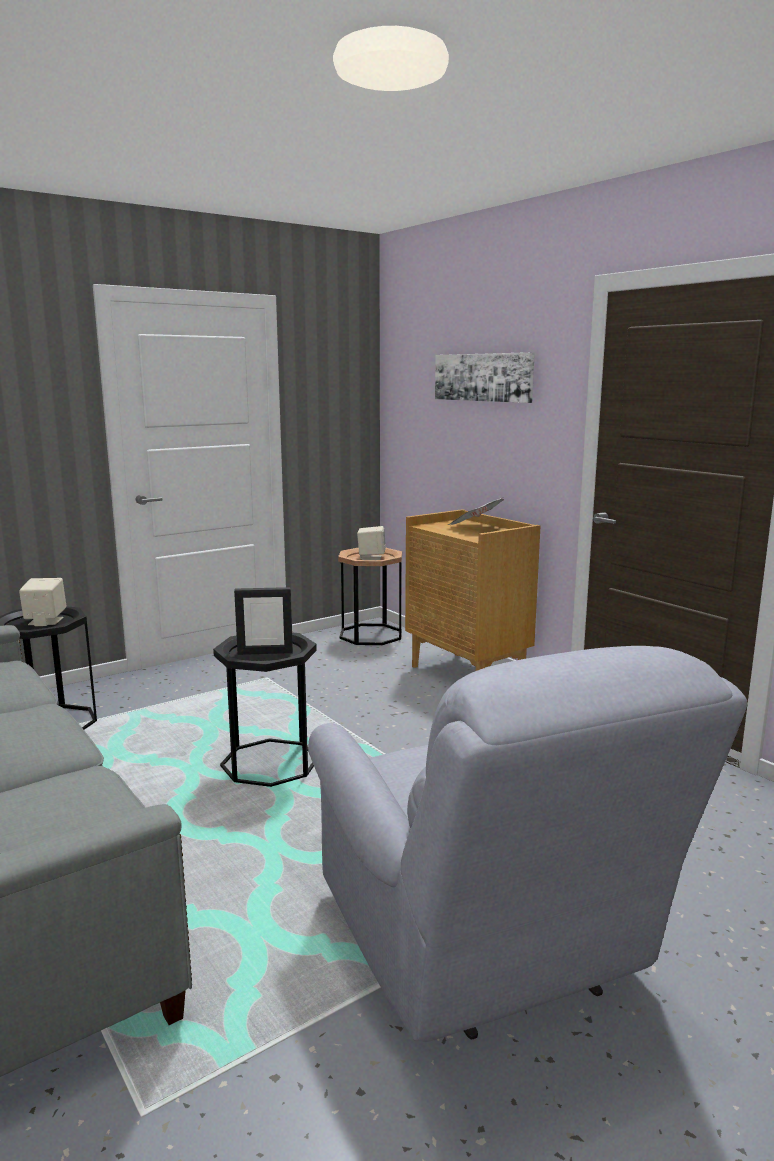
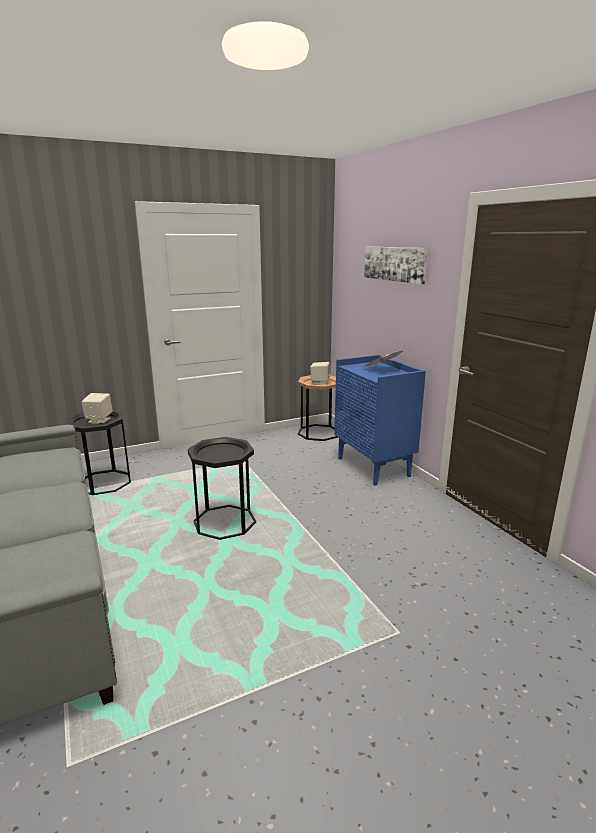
camera: 10 degrees right, 5 degrees up
picture frame [234,587,293,655] -> none
grey armchair [308,646,748,1042] -> none
brown cabinet [405,509,541,671] -> blue cabinet [334,355,426,485]

